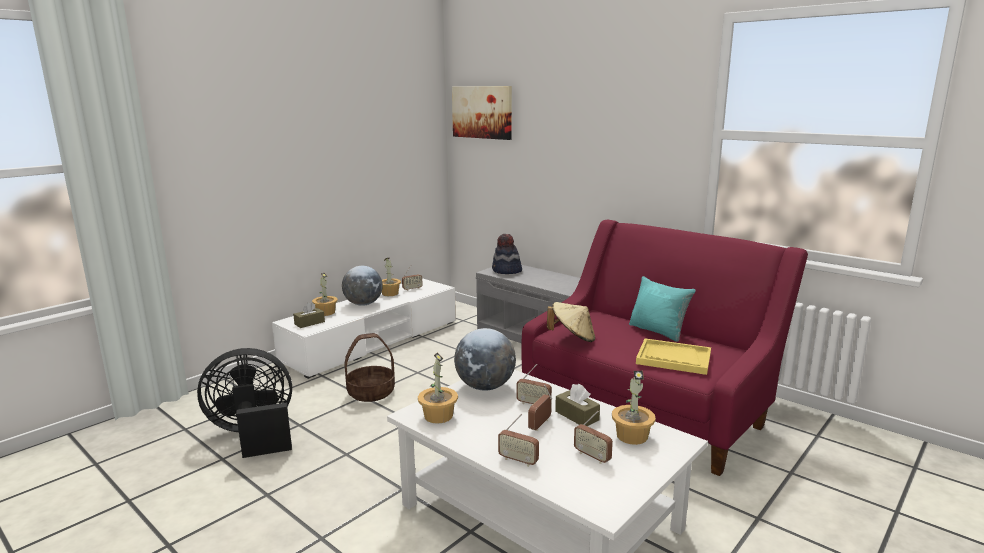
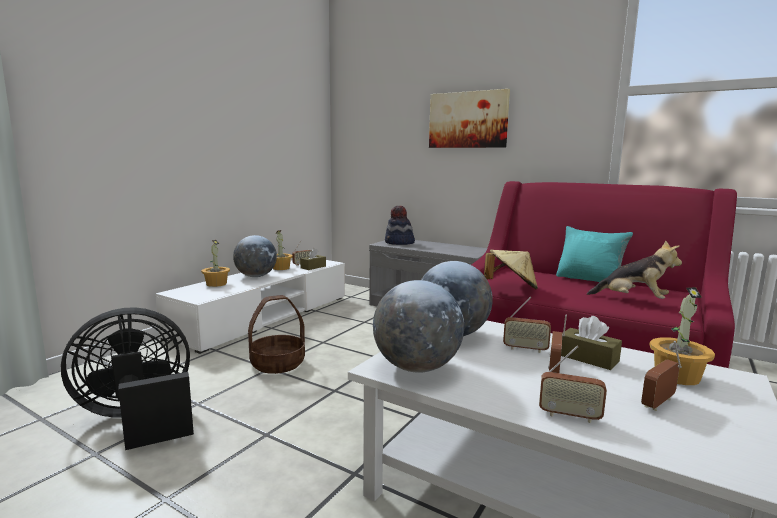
camera: 10 degrees left, 5 degrees down
brown tissue box [293,302,325,328] -> brown tissue box moved to [300,248,326,270]
potted plant [418,352,458,424] -> globe [373,280,464,373]
picture [452,86,512,140] -> picture moved to [429,89,510,148]
radio [574,411,613,464] -> radio turned 105 degrees clockwise [641,341,682,411]
yellow tray [636,338,711,375] -> plush toy [587,240,682,299]

